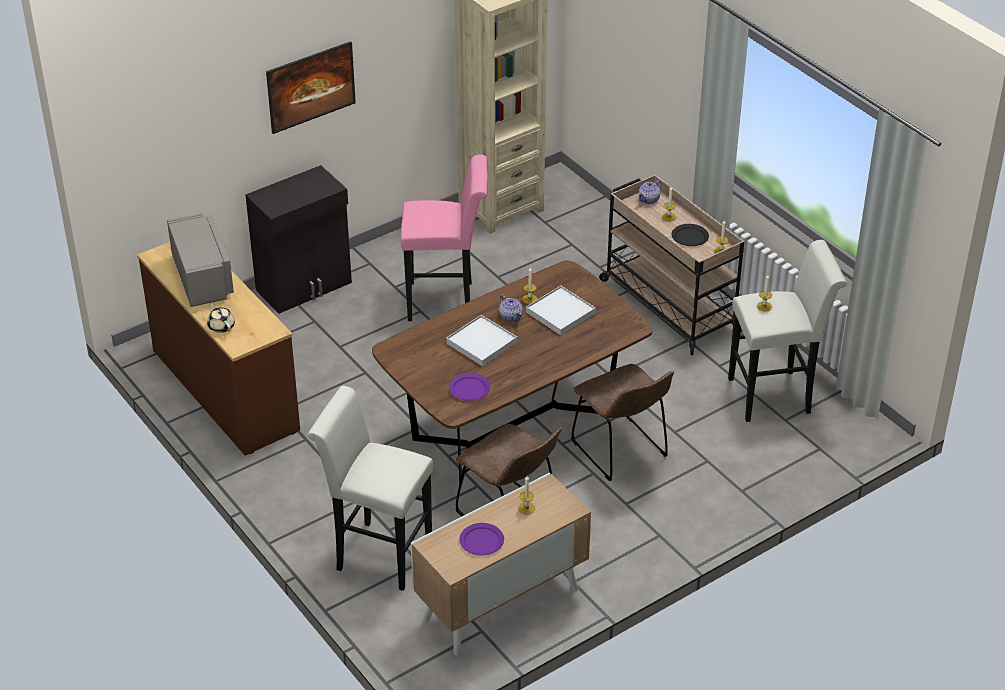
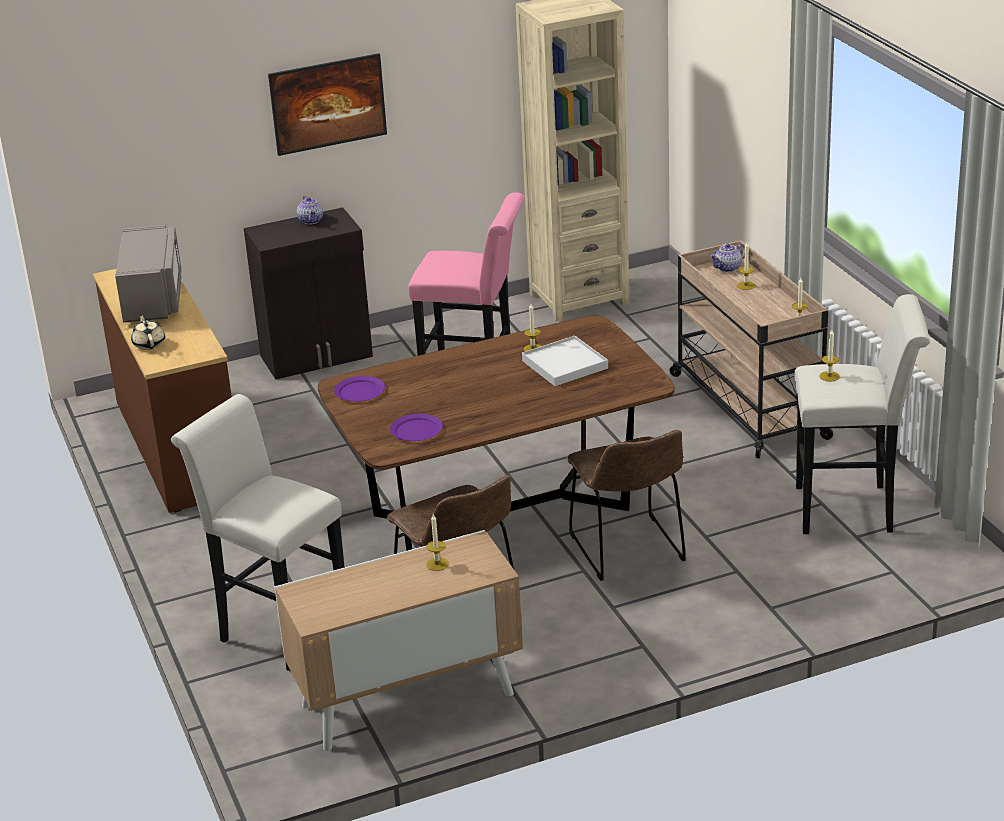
camera: 15 degrees right, 10 degrees down
white tray [446,315,517,366] -> none
purple plate [460,523,504,555] -> purple plate moved to [334,376,385,402]
teapot [499,294,523,322] -> teapot moved to [297,196,323,225]
black plate [672,224,709,246] -> none

